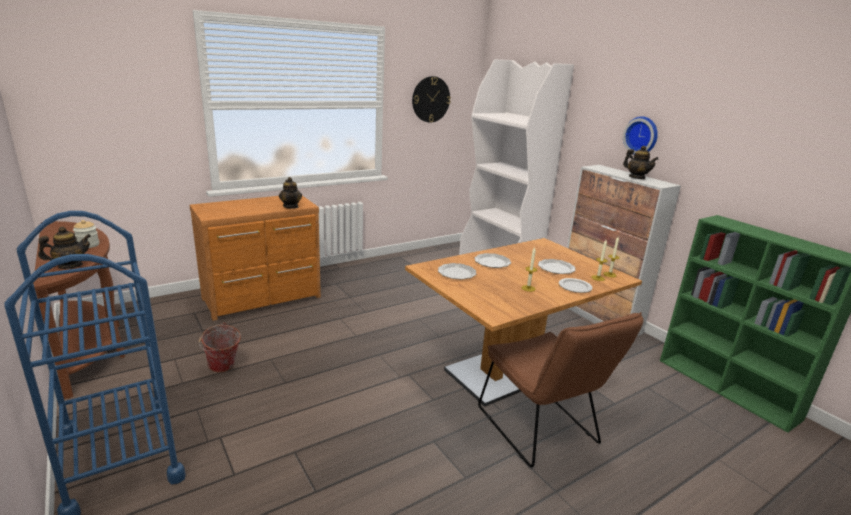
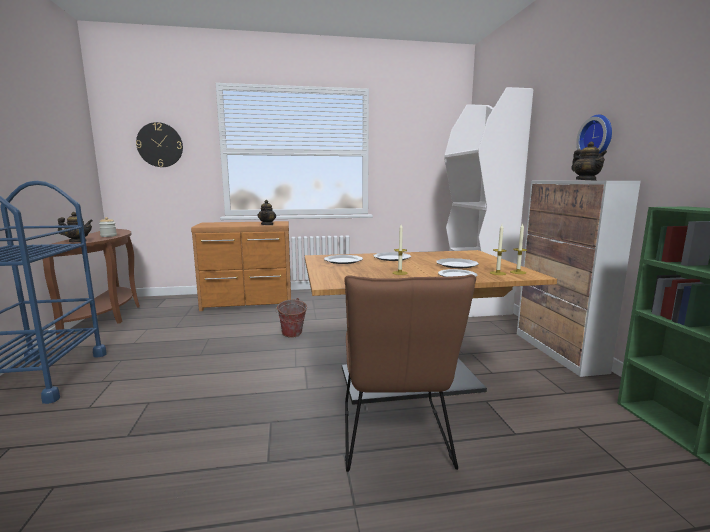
camera: 25 degrees right, 10 degrees down
bucket [199,322,241,373] -> bucket moved to [275,298,307,338]
wall clock [412,76,451,123] -> wall clock moved to [136,122,183,167]

